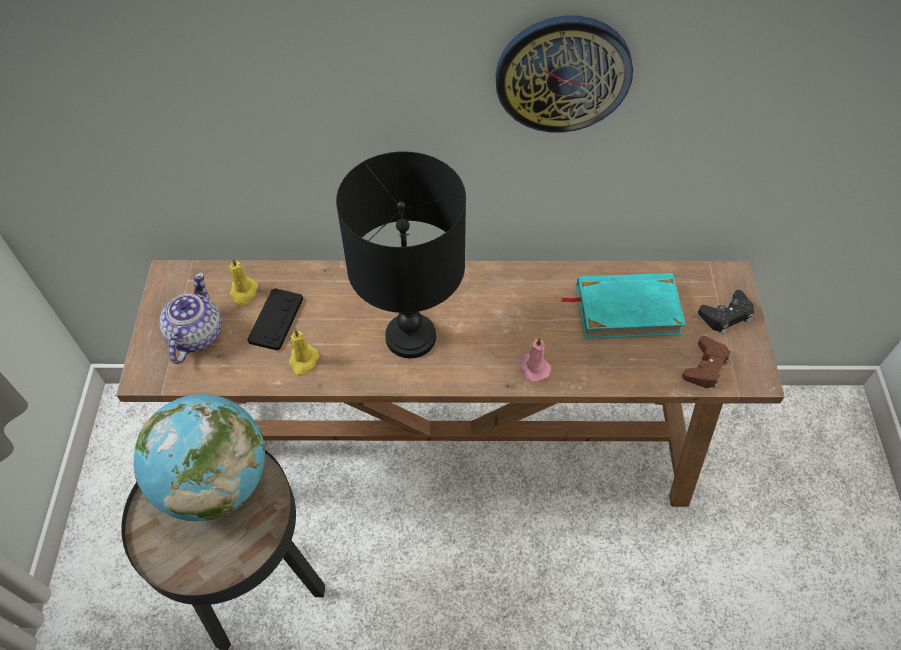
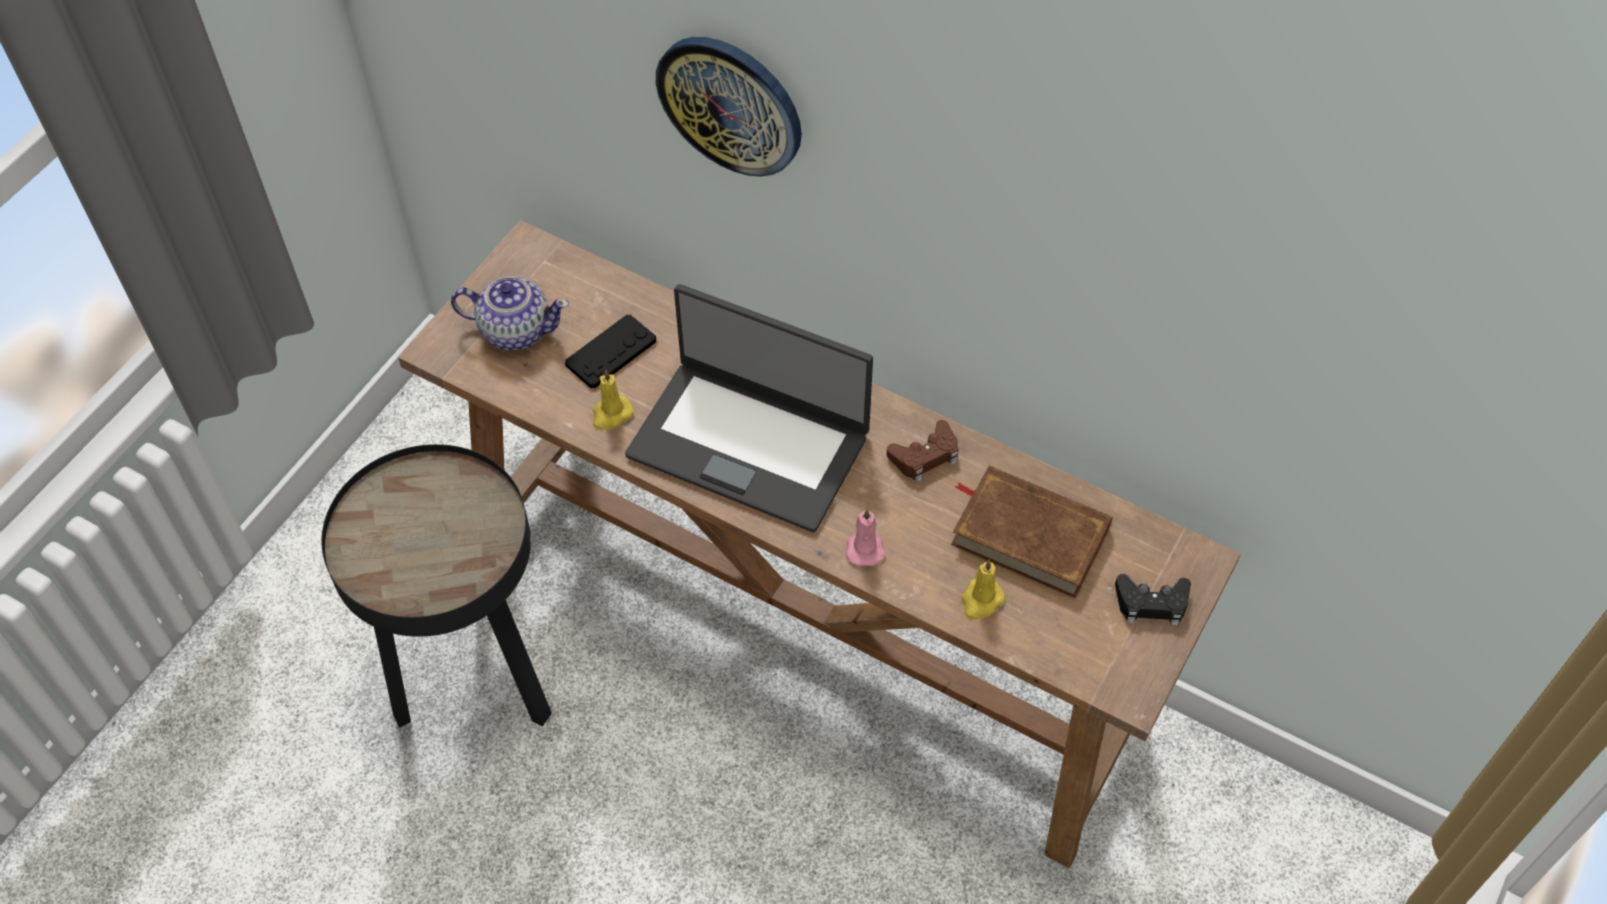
camera: 30 degrees right, 0 degrees up
globe [134,394,265,521] -> none
teapot [159,272,222,364] -> teapot turned 60 degrees clockwise [451,277,569,350]
yellow candle [229,258,259,306] -> yellow candle moved to [961,560,1005,620]
black table lamp [336,151,466,358] -> laptop [625,284,873,532]
wall clock [495,16,633,133] -> wall clock moved to [656,37,802,177]
turquoise book [561,273,686,339] -> brown book [951,466,1113,598]
brown game controller [682,336,731,389] -> brown game controller moved to [887,420,959,482]

